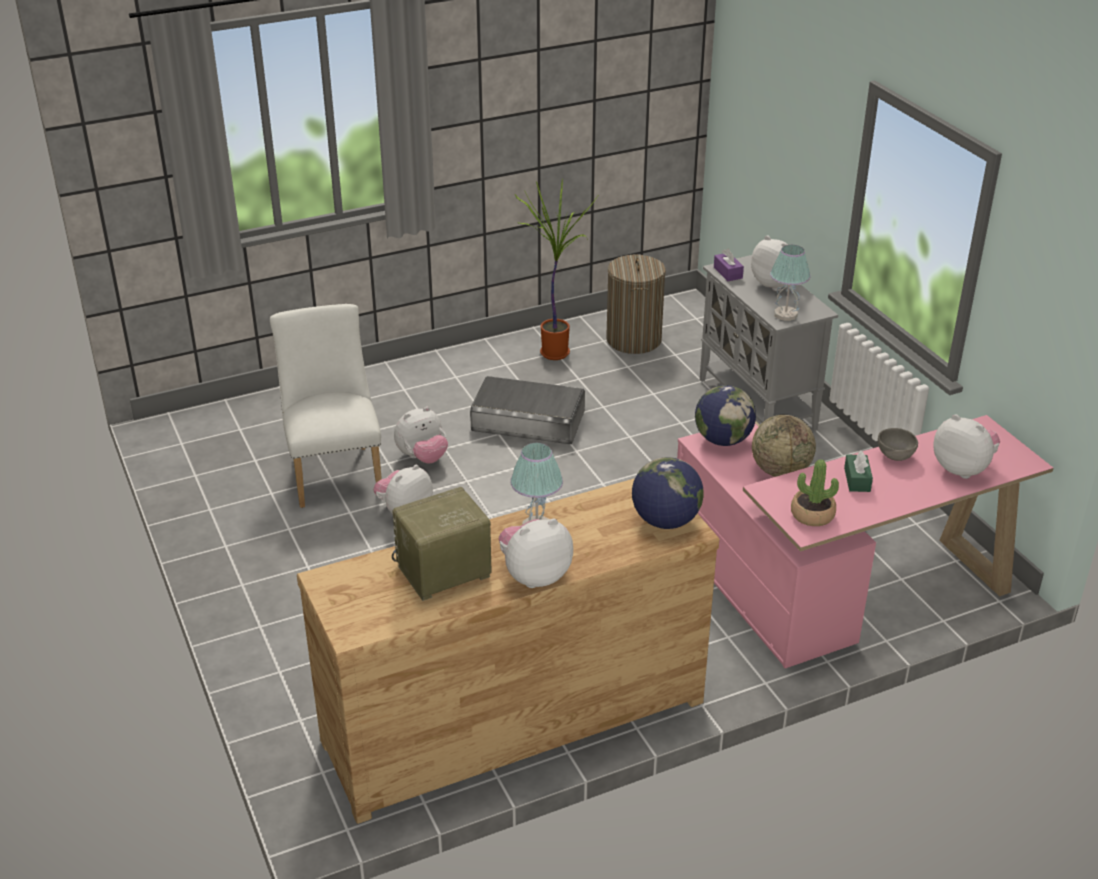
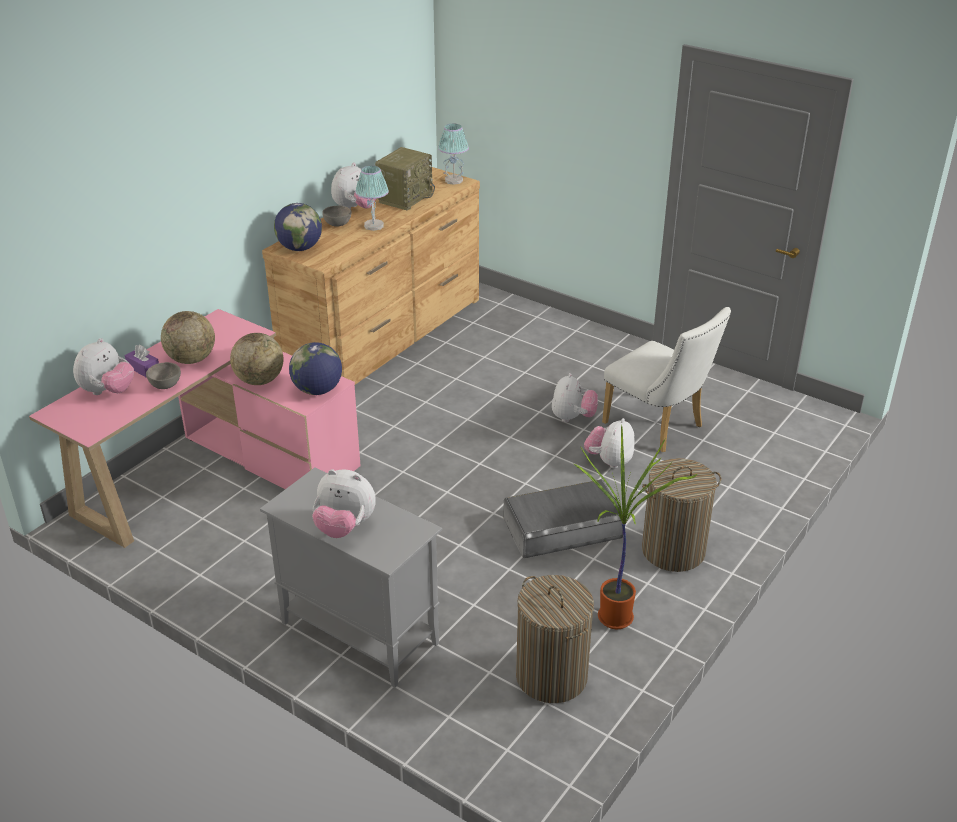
camera: 150 degrees right, 0 degrees up
purple tissue box [714,249,744,281] -> purple tissue box moved to [125,345,159,378]
table lamp [770,245,810,321] -> table lamp moved to [438,124,469,185]
potted plant [791,459,839,526] -> none
green tissue box [844,451,873,492] -> globe [161,311,215,364]
plush toy [933,414,1000,479] -> plush toy turned 75 degrees counterclockwise [73,338,134,395]
none -> grey bowl [322,205,352,227]
none -> laundry basket [642,458,721,572]

